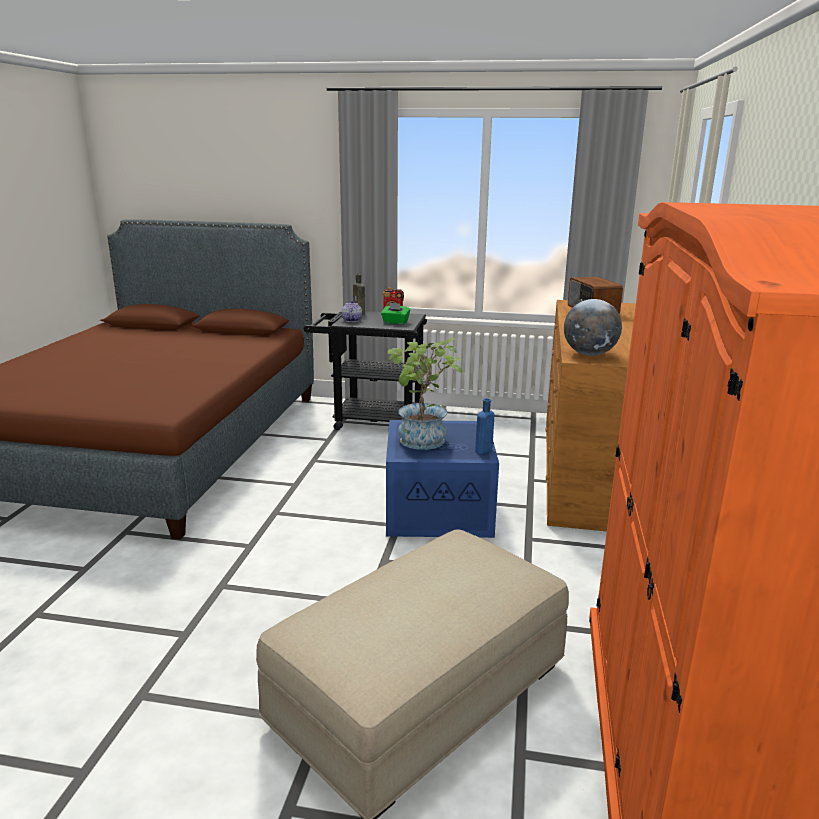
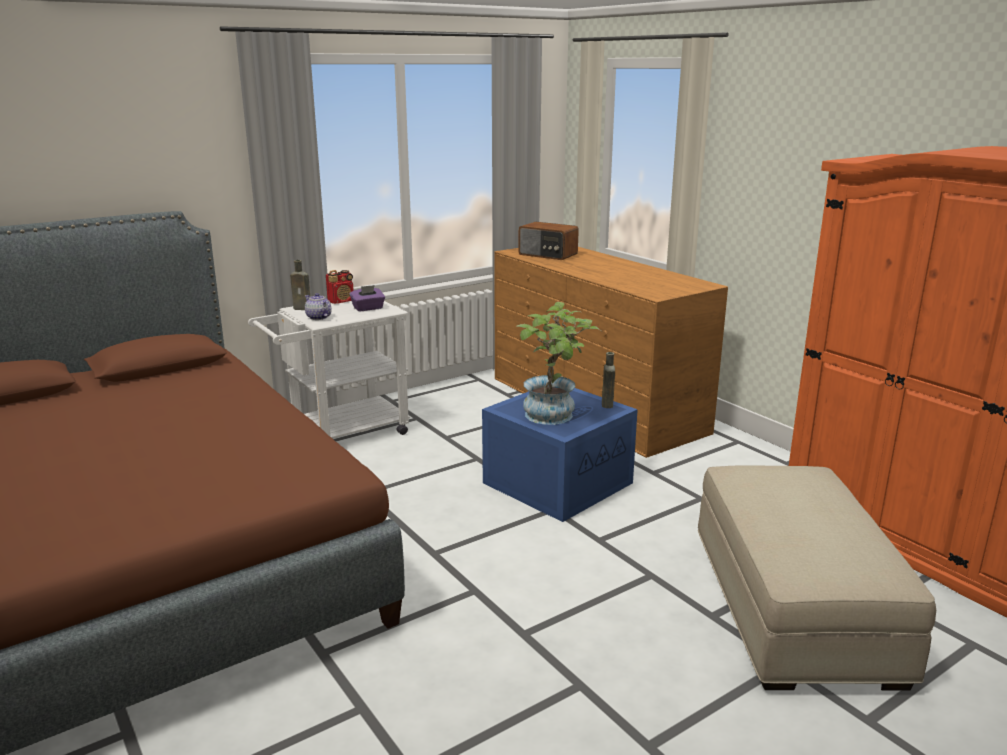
camera: 45 degrees left, 0 degrees up
black cart [304,311,427,430] -> white cart [248,301,410,439]
green tissue box [381,302,410,324] -> purple tissue box [350,285,385,311]
blue bottle [475,398,494,454] -> brown bottle [602,352,615,408]
globe [564,299,622,356] -> none

